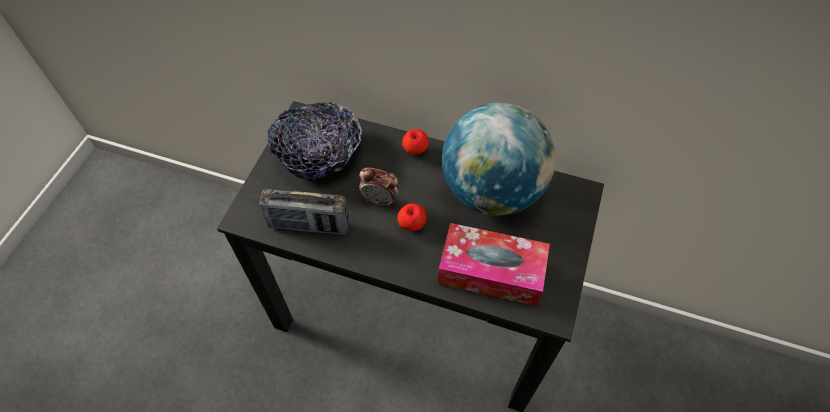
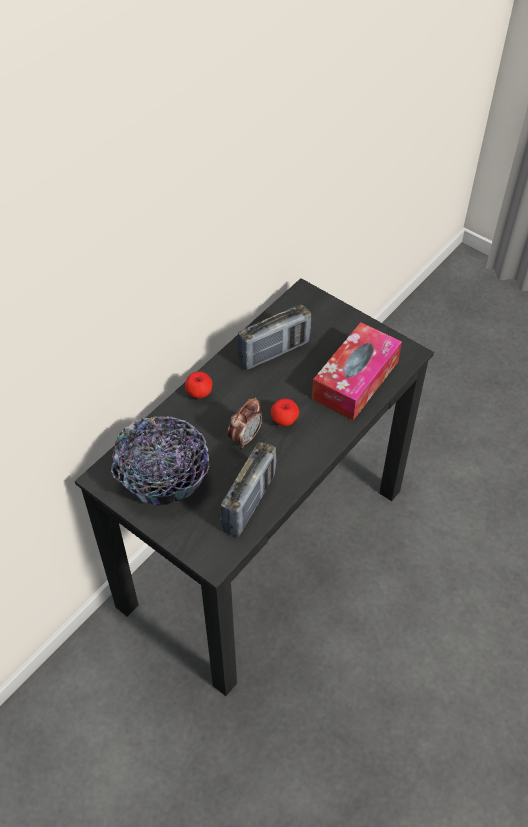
camera: 70 degrees left, 5 degrees down
globe [442,103,555,216] -> radio [237,304,311,370]

